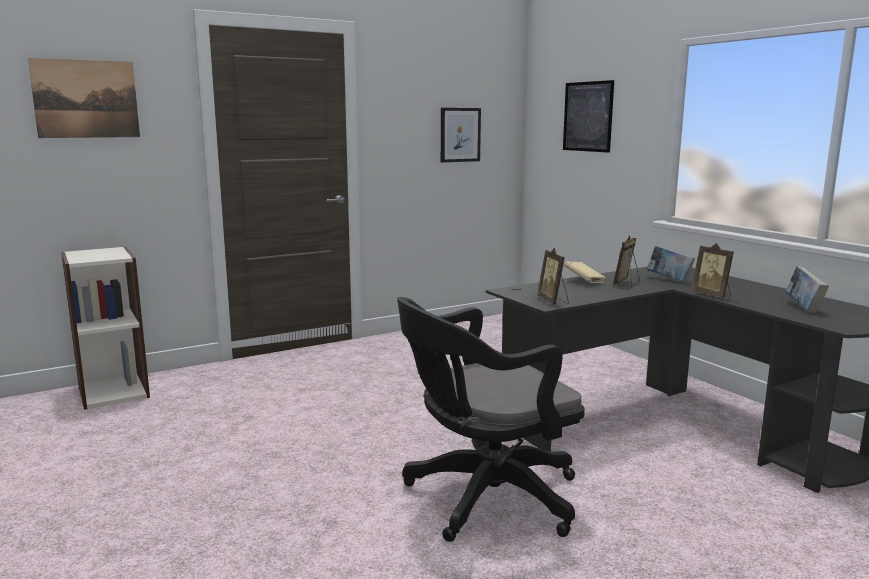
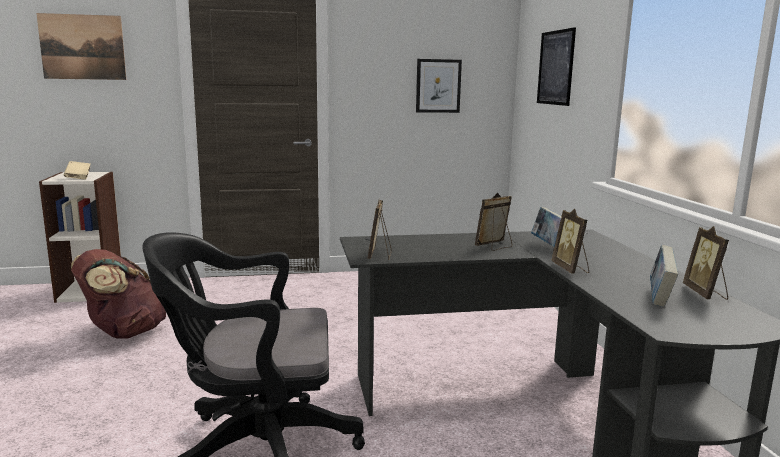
camera: 20 degrees right, 0 degrees up
beige book [564,261,606,283] -> beige book moved to [64,161,91,180]
none -> brown backpack [71,249,166,339]
none -> picture frame [683,226,729,300]

